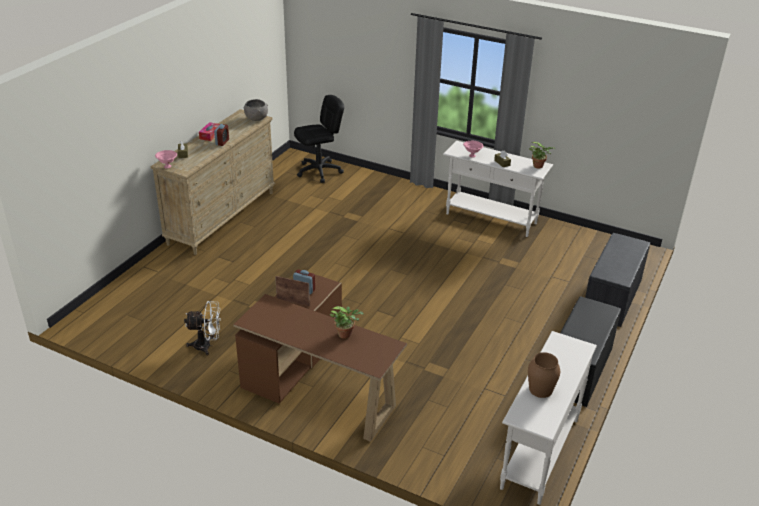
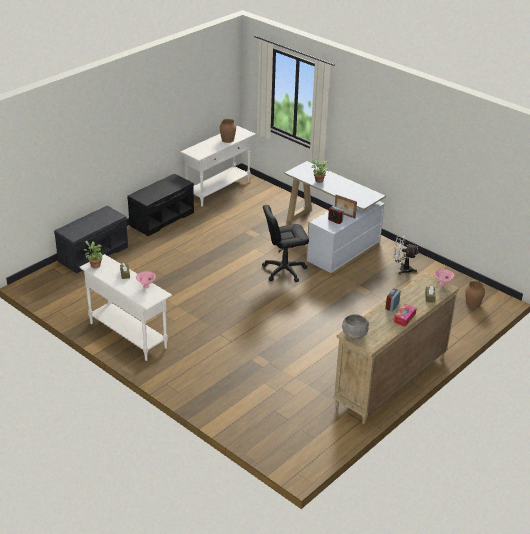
camera: 165 degrees left, 0 degrees up
brown desk [233,275,407,442] -> white desk [284,161,386,273]
black office chair [294,95,344,183] -> black office chair moved to [262,205,309,282]
none -> brown vase [465,281,485,308]

